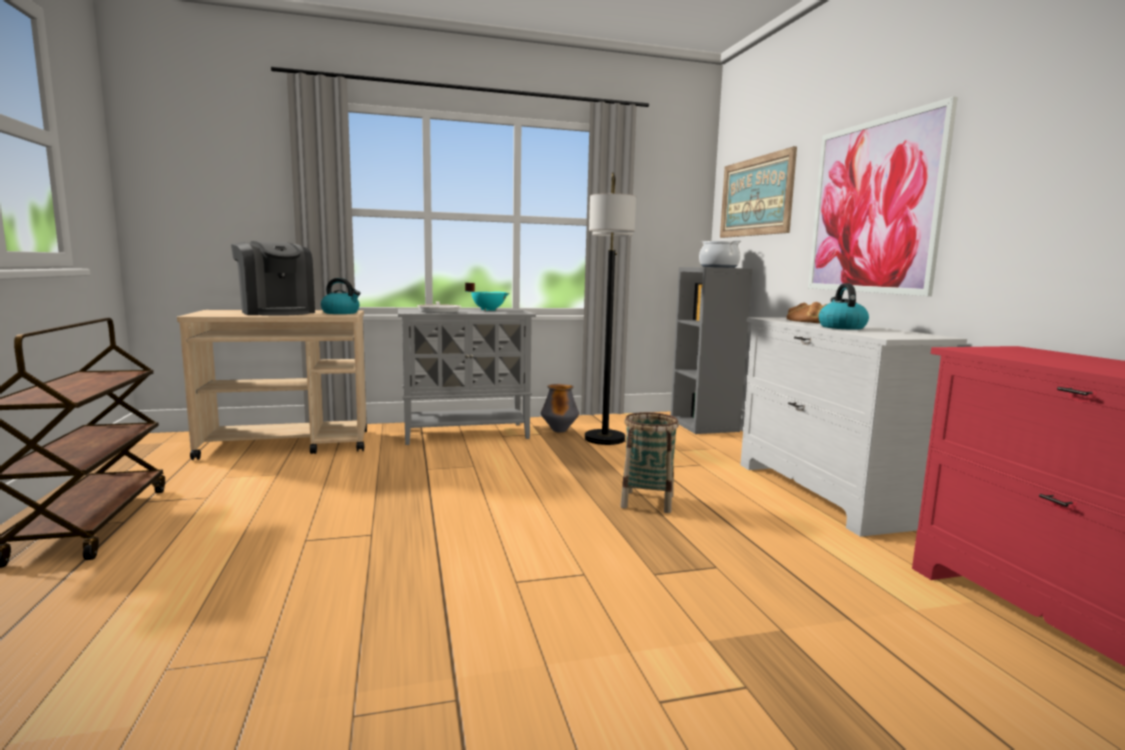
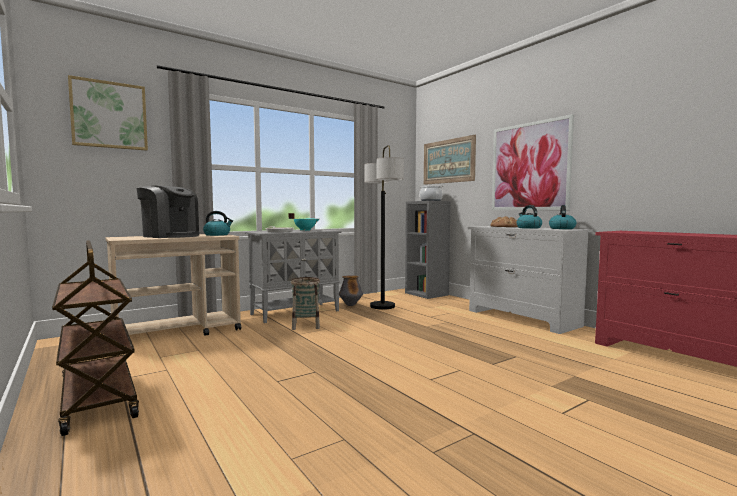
camera: 20 degrees left, 5 degrees down
basket [620,412,679,513] -> basket moved to [291,277,320,330]
none -> picture [68,75,148,151]
none -> kettle [549,205,577,229]

